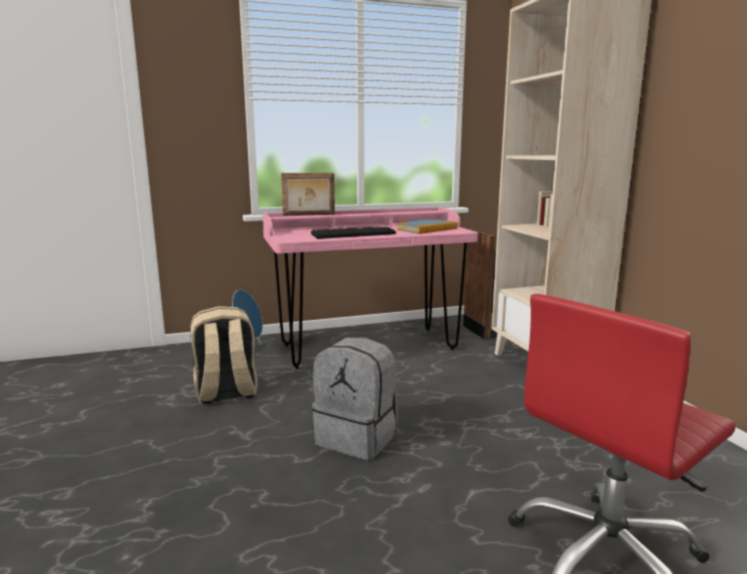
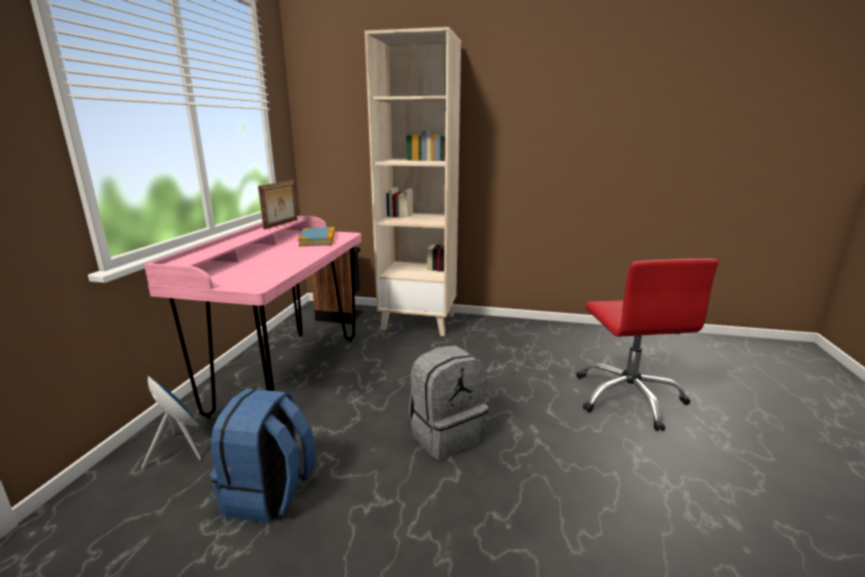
camera: 60 degrees left, 5 degrees up
beige backpack [190,306,258,404] -> blue backpack [210,388,316,524]
picture frame [281,173,335,216] -> picture frame moved to [258,180,297,229]
keyboard [311,227,396,239] -> none

